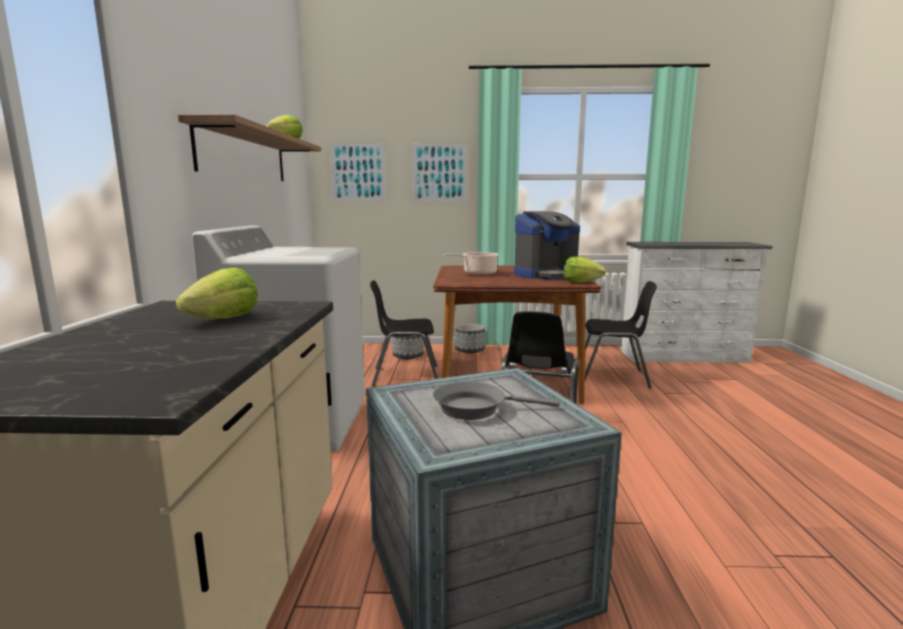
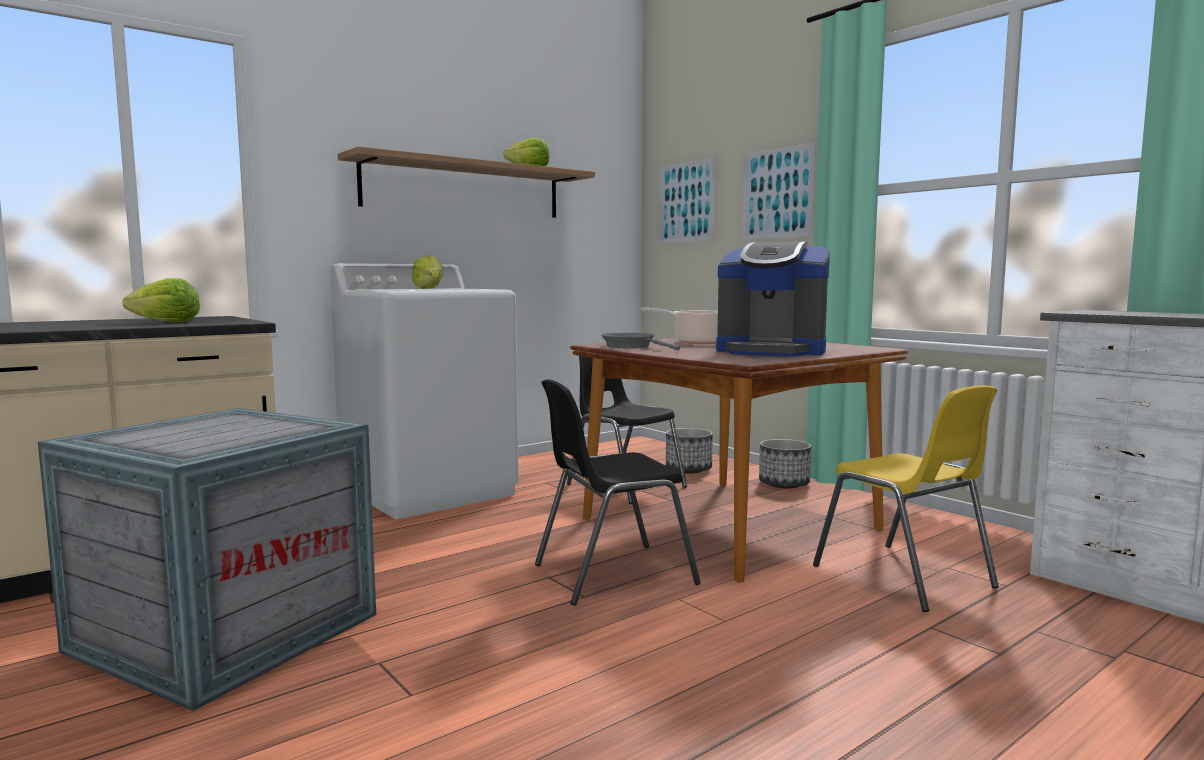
camera: 50 degrees right, 5 degrees down
grey frying pan [433,382,559,420] -> grey frying pan moved to [600,333,680,350]
lettuce [563,256,606,283] -> lettuce moved to [412,256,444,289]
black chair [585,281,657,389] -> yellow chair [813,385,999,612]

